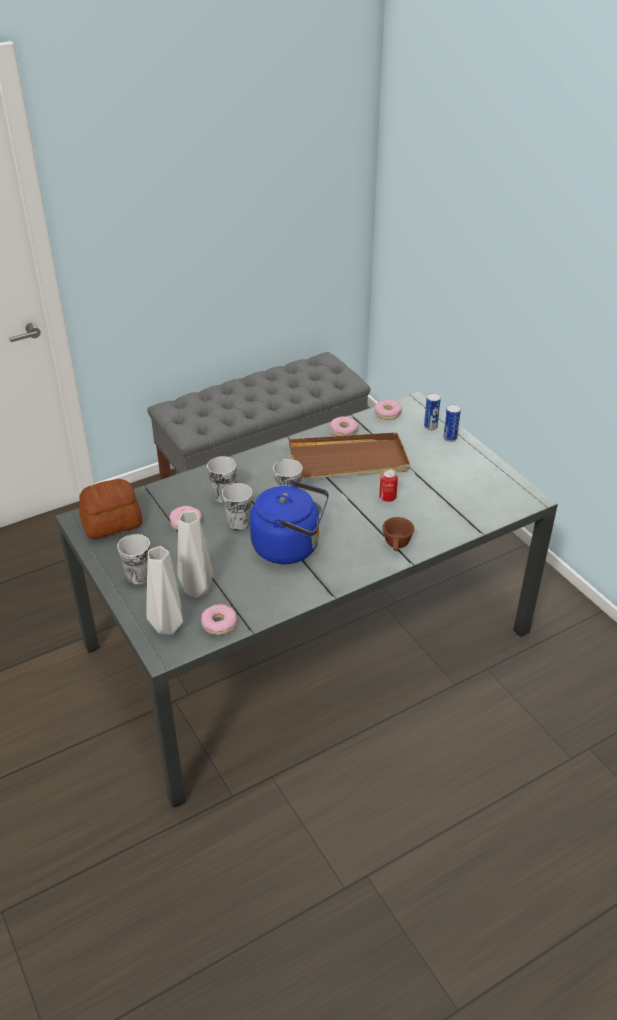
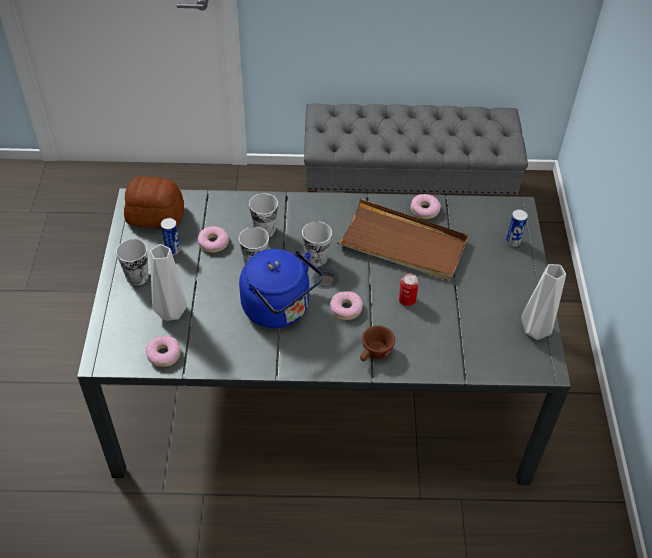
camera: 30 degrees right, 10 degrees up
grey vase [146,546,183,635] -> grey vase moved to [521,264,566,340]
donut [374,399,402,420] -> donut moved to [330,291,363,320]
can [443,404,461,442] -> can moved to [161,218,180,256]

